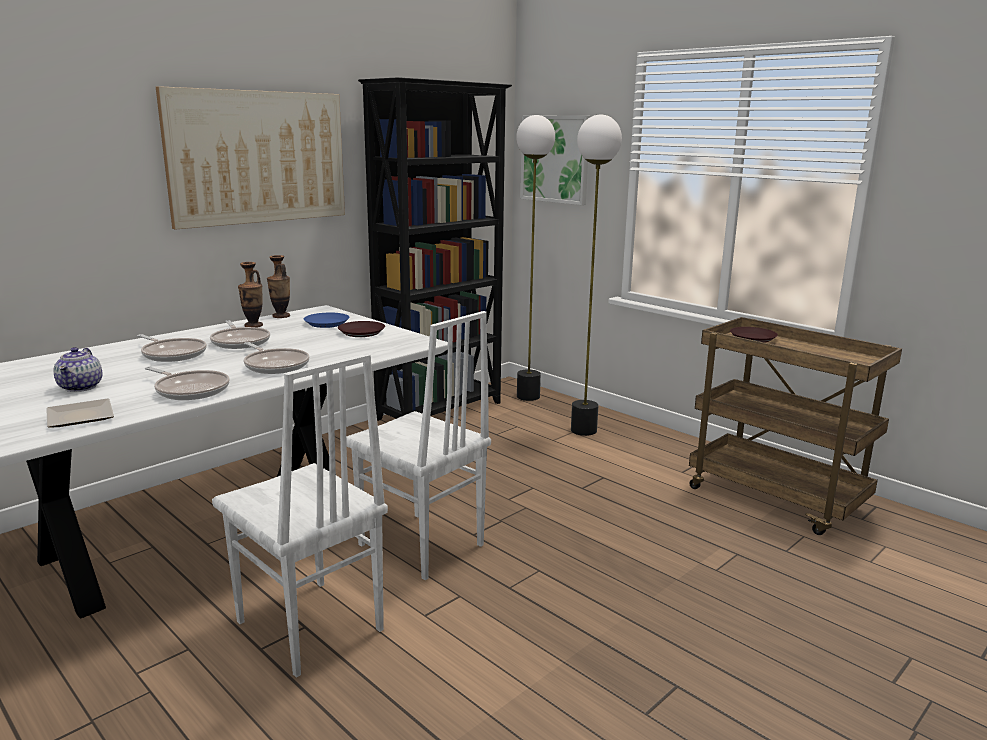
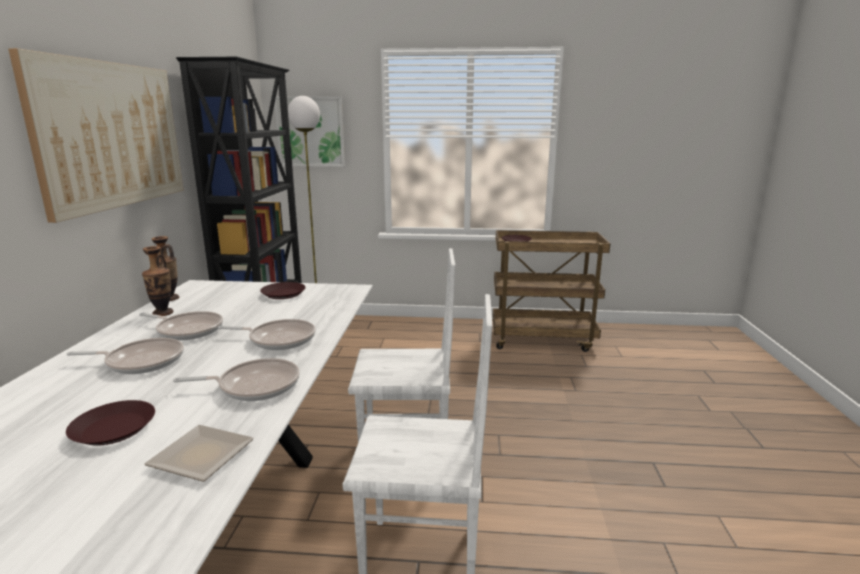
camera: 40 degrees left, 0 degrees up
teapot [53,347,102,392] -> brown plate [66,400,155,446]
blue plate [304,313,349,328] -> none
floor lamp [571,114,622,436] -> none

